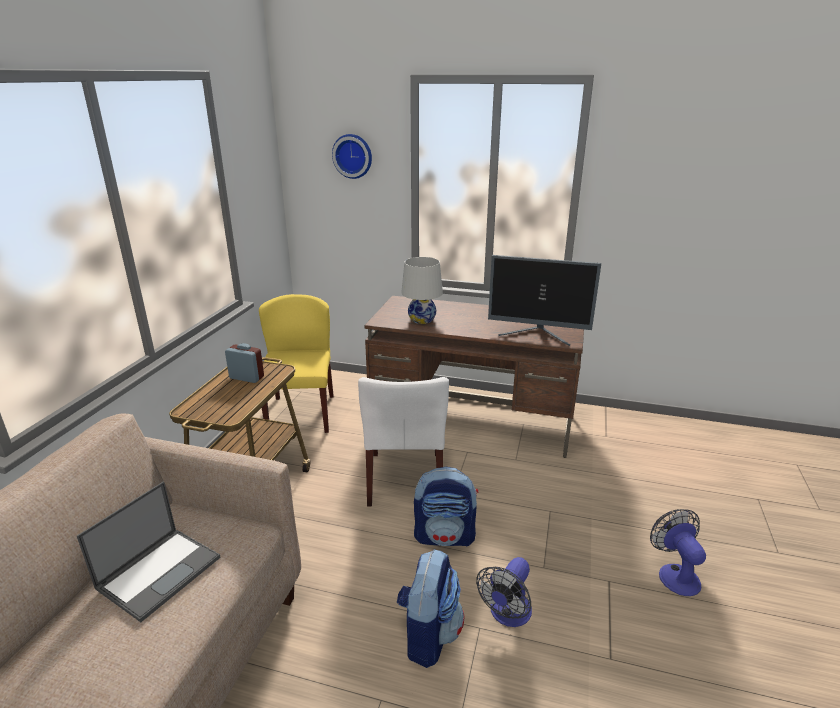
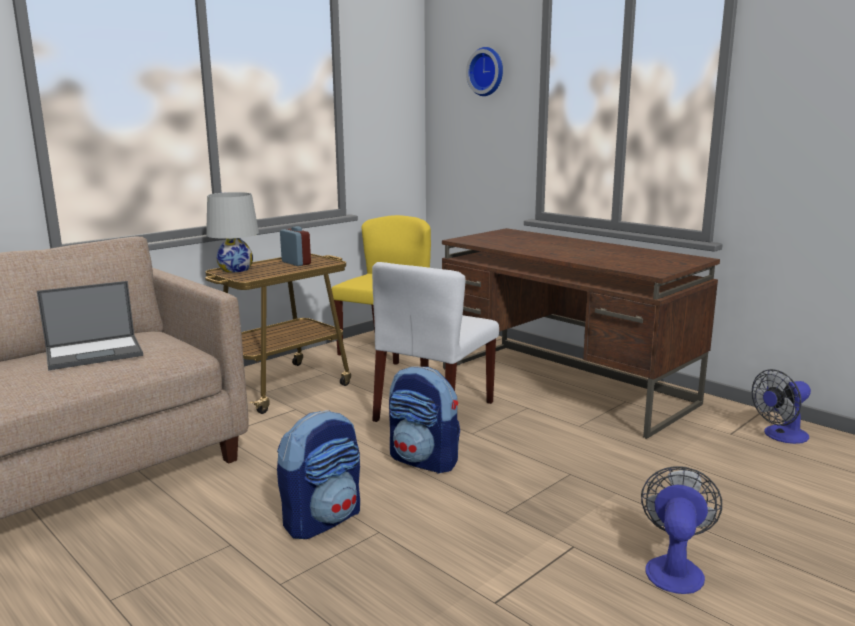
camera: 30 degrees right, 10 degrees down
white table lamp [401,257,443,324] -> white table lamp moved to [206,192,259,272]
fan [476,557,532,627] -> fan moved to [752,369,811,444]
monitor [488,255,601,346] -> none

